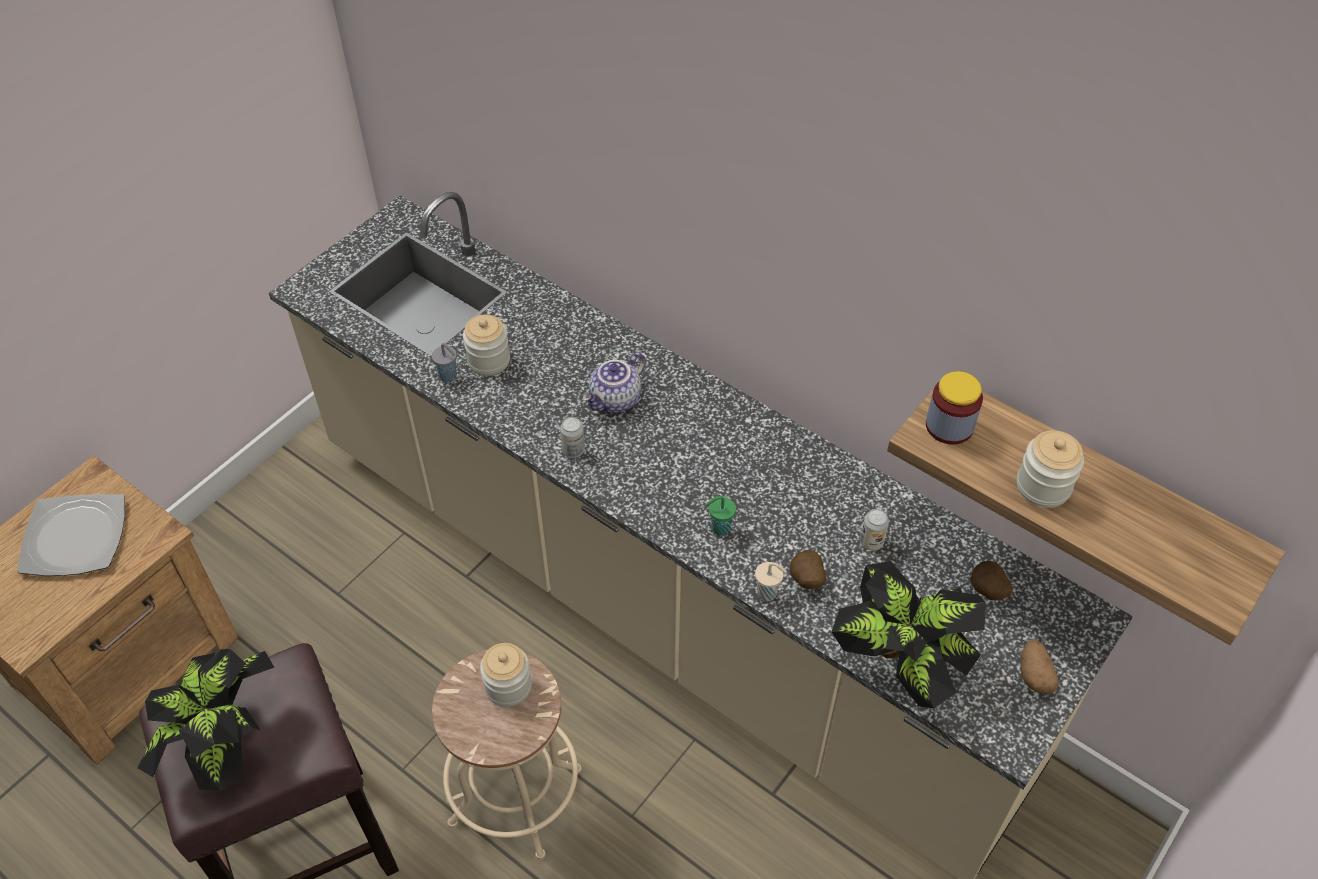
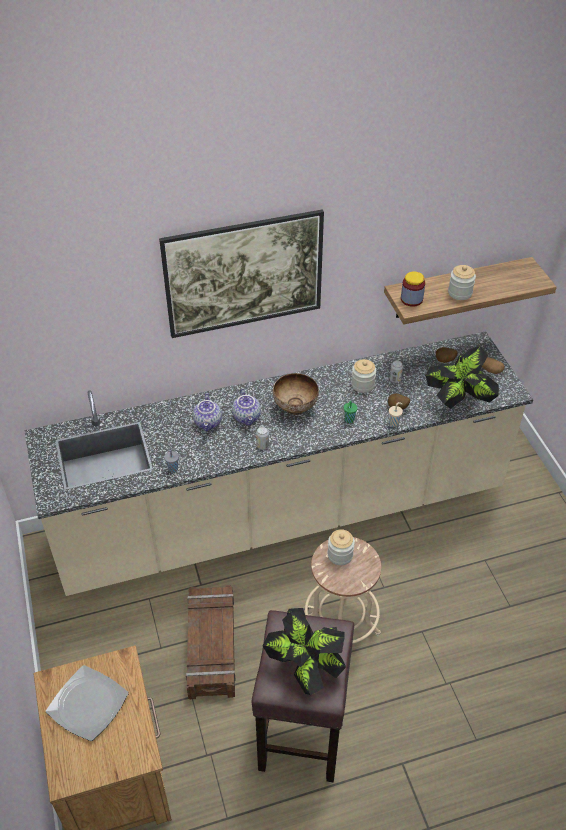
camera: 55 degrees left, 5 degrees down
jar [463,315,510,376] -> jar moved to [351,359,376,393]
none -> picture [159,209,324,338]
none -> crate [186,585,235,699]
none -> teapot [193,393,222,431]
none -> bowl [273,373,319,415]

